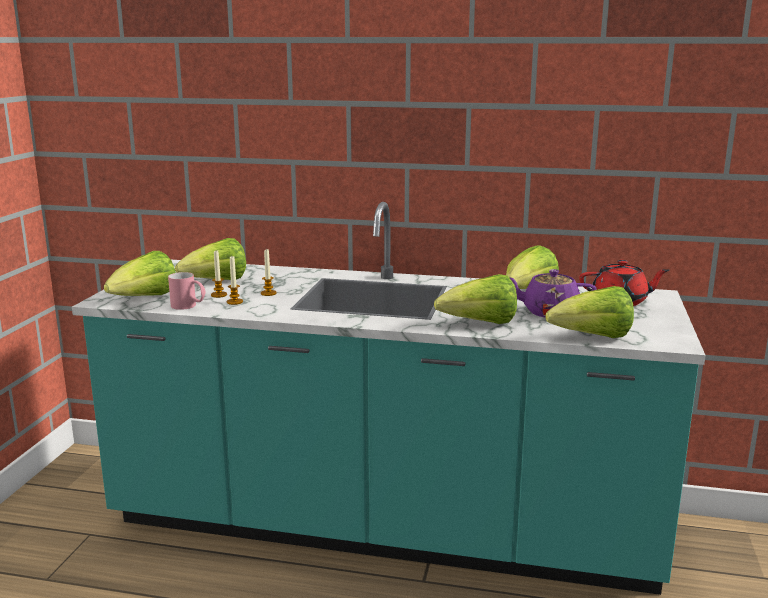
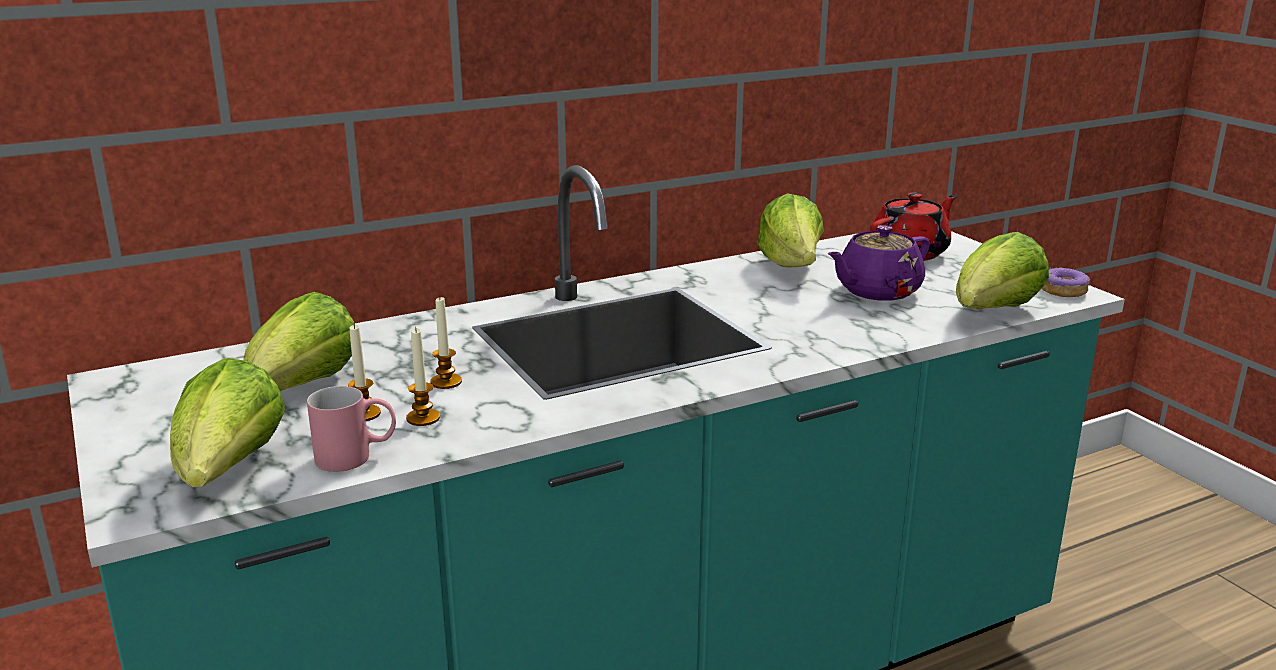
camera: 40 degrees left, 5 degrees up
lettuce [434,274,517,324] -> none
none -> donut [1042,267,1090,297]

